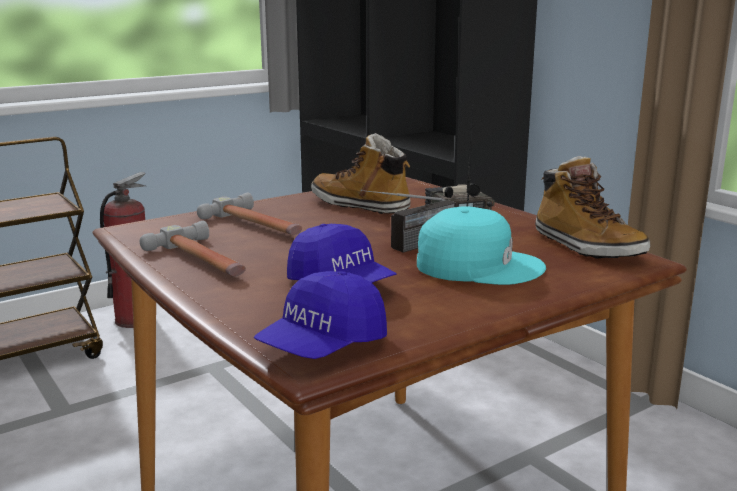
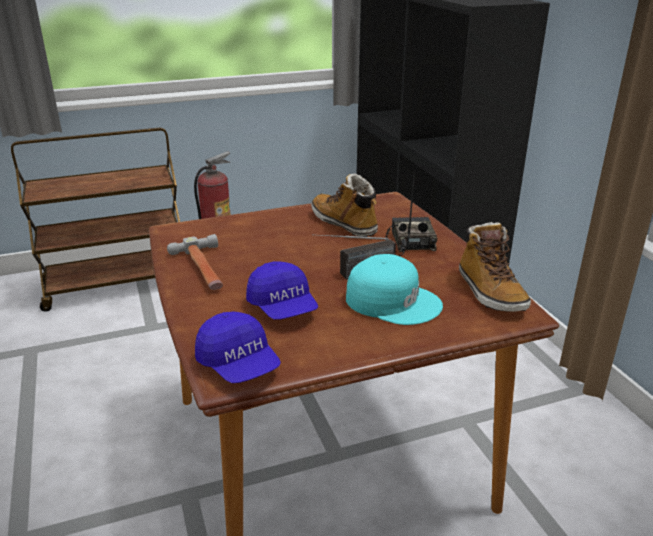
camera: 15 degrees right, 10 degrees up
hammer [197,193,302,235] -> none
blue cap [254,271,387,359] -> blue cap turned 90 degrees counterclockwise [195,311,281,383]

